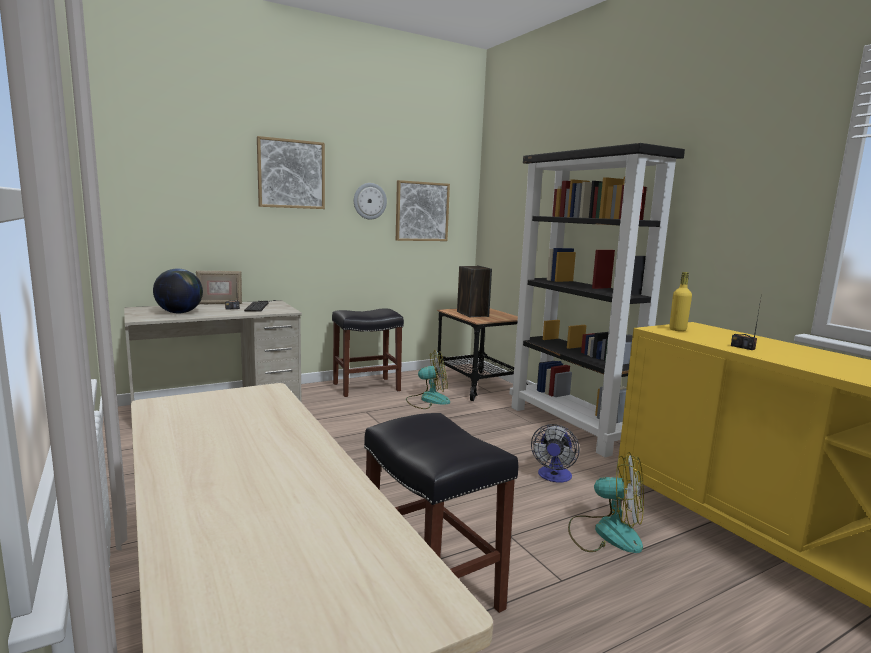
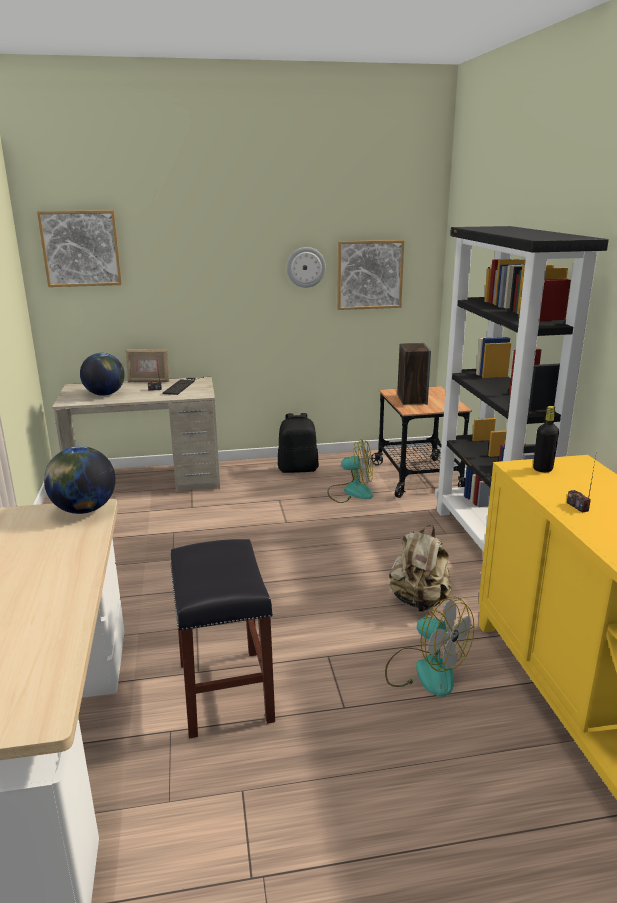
camera: 20 degrees right, 10 degrees up
picture [257,136,325,209] -> picture moved to [37,210,122,287]
black stool [332,308,404,397] -> black backpack [278,413,319,473]
fan [531,424,580,483] -> beige backpack [389,525,451,612]
yellow bottle [669,272,692,331] -> black bottle [533,406,559,472]
none -> globe [44,446,116,514]

